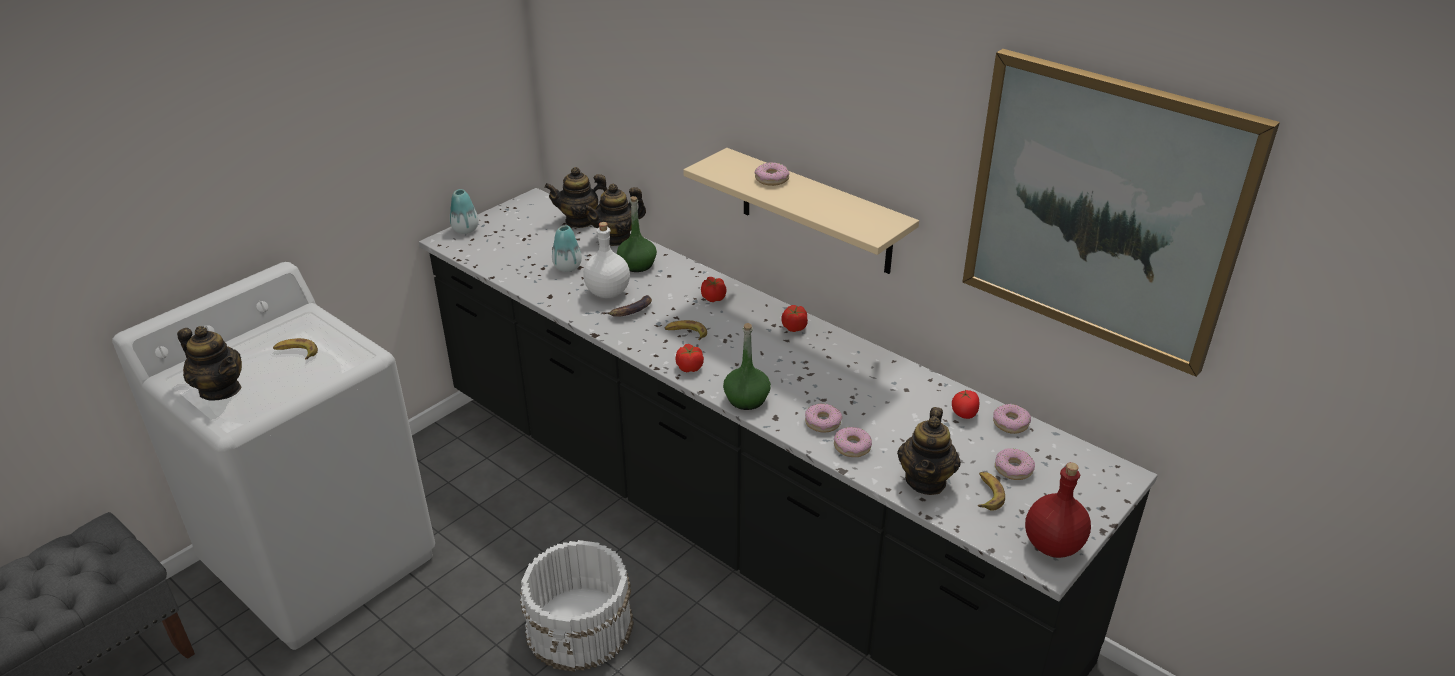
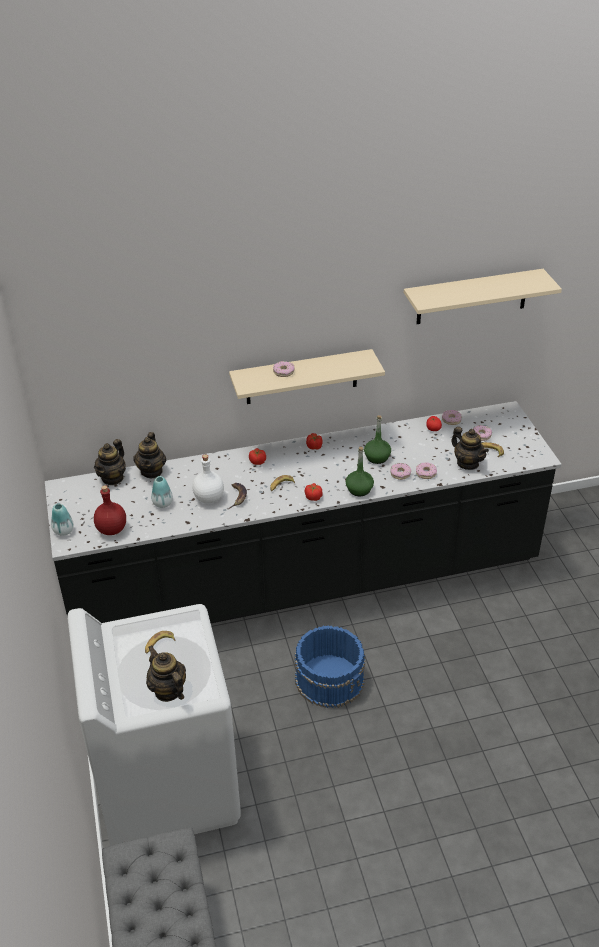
camera: 55 degrees left, 5 degrees up
teapot [177,326,242,401] -> teapot turned 105 degrees counterclockwise [146,645,186,702]
white bucket [520,540,634,672] -> blue bucket [295,626,365,708]
green bottle [617,196,657,272] -> green bottle moved to [364,415,391,464]
picture [962,49,1280,377] -> beige shelf [404,269,562,324]
red bottle [1025,462,1091,558] -> red bottle moved to [94,485,126,535]

